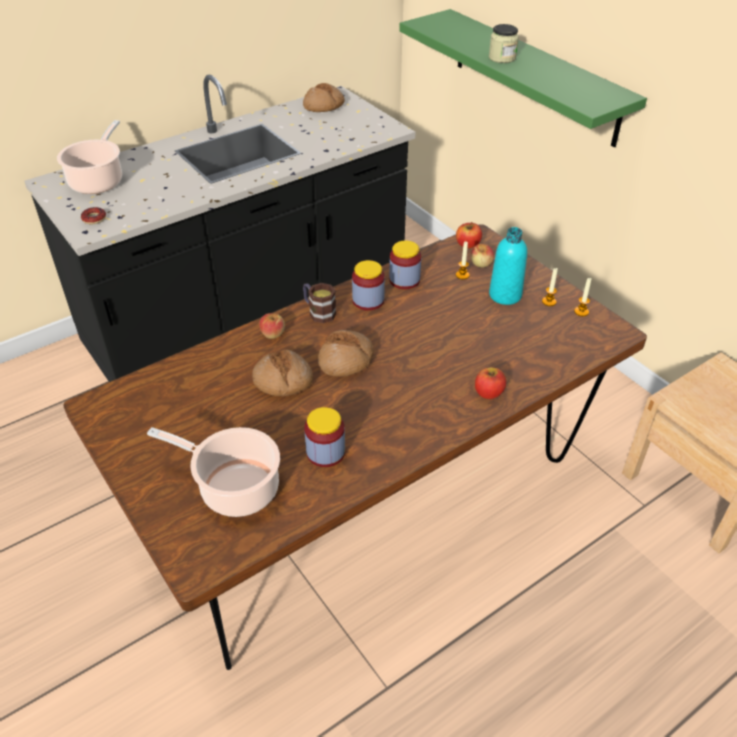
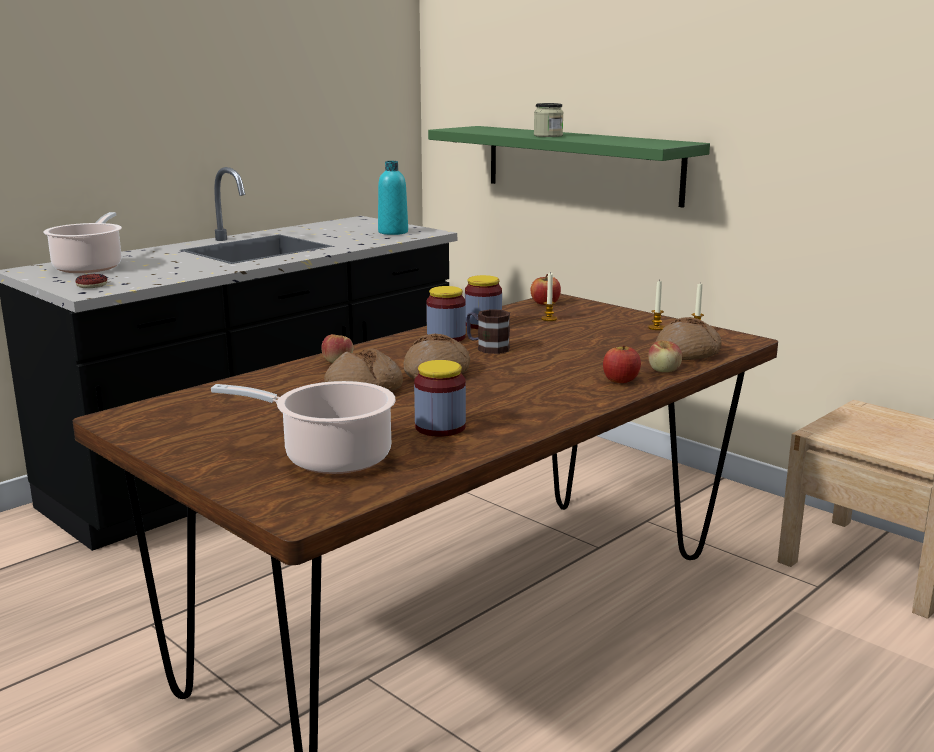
camera: 10 degrees left, 25 degrees down
bread [303,83,345,112] -> bread moved to [656,317,722,360]
mug [303,283,336,323] -> mug moved to [466,309,510,354]
apple [471,244,494,267] -> apple moved to [648,340,682,372]
turquoise bottle [489,227,527,305] -> turquoise bottle moved to [378,161,408,235]

